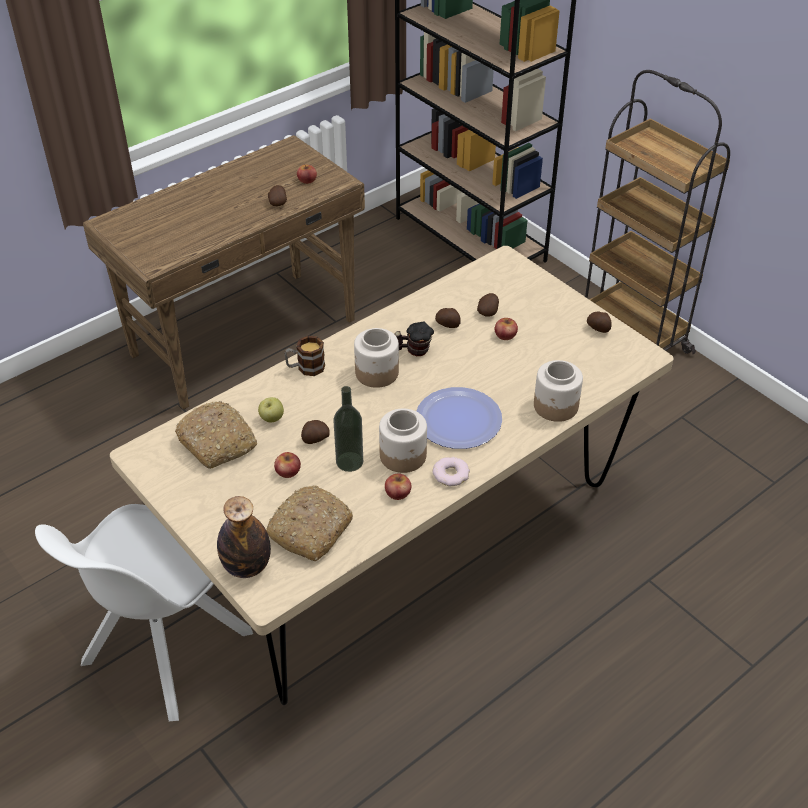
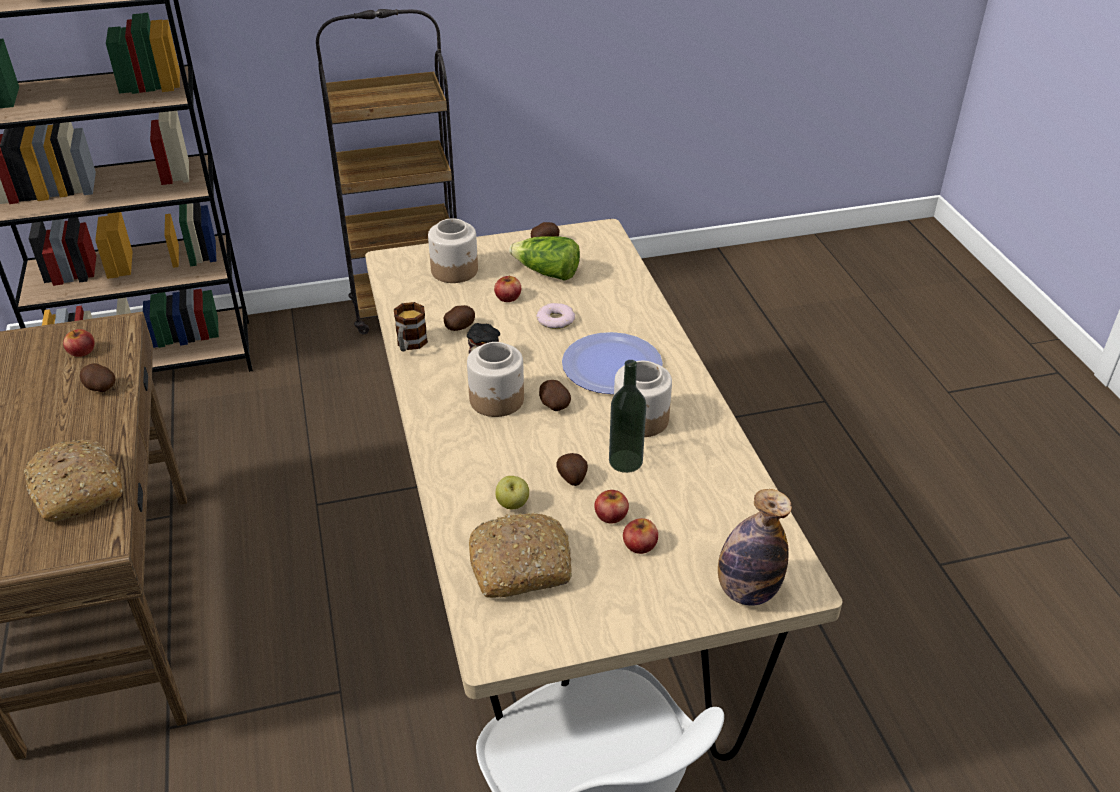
camera: 65 degrees left, 5 degrees down
bread [266,485,353,561] -> bread moved to [24,439,123,522]
mug [284,336,325,376] -> mug moved to [394,302,428,351]
apple [385,473,411,500] -> apple moved to [623,518,658,554]
donut [432,457,470,486] -> donut moved to [536,303,575,329]
potato [477,293,499,317] -> potato moved to [539,380,571,411]
jar [534,360,583,422] -> jar moved to [428,218,478,283]
none -> lettuce [509,236,580,281]

